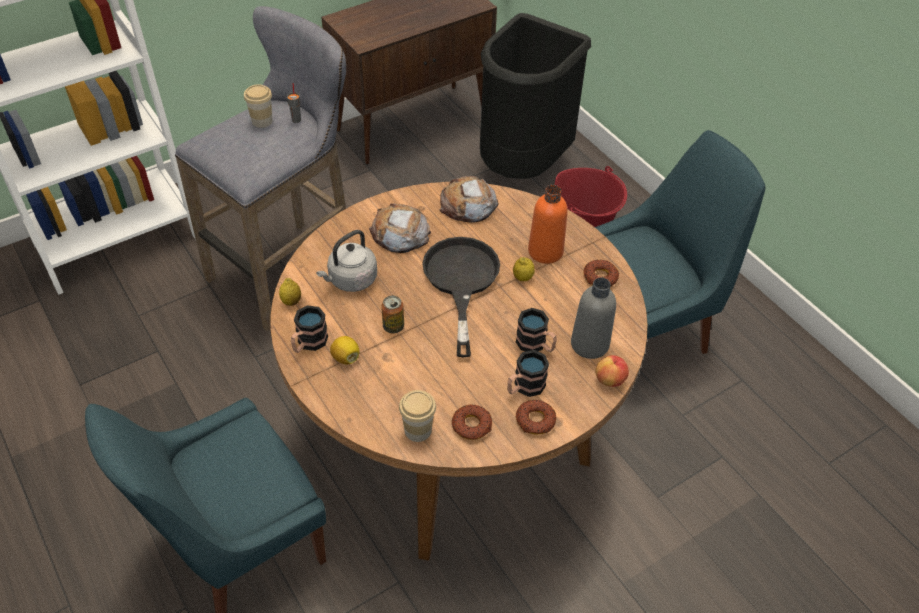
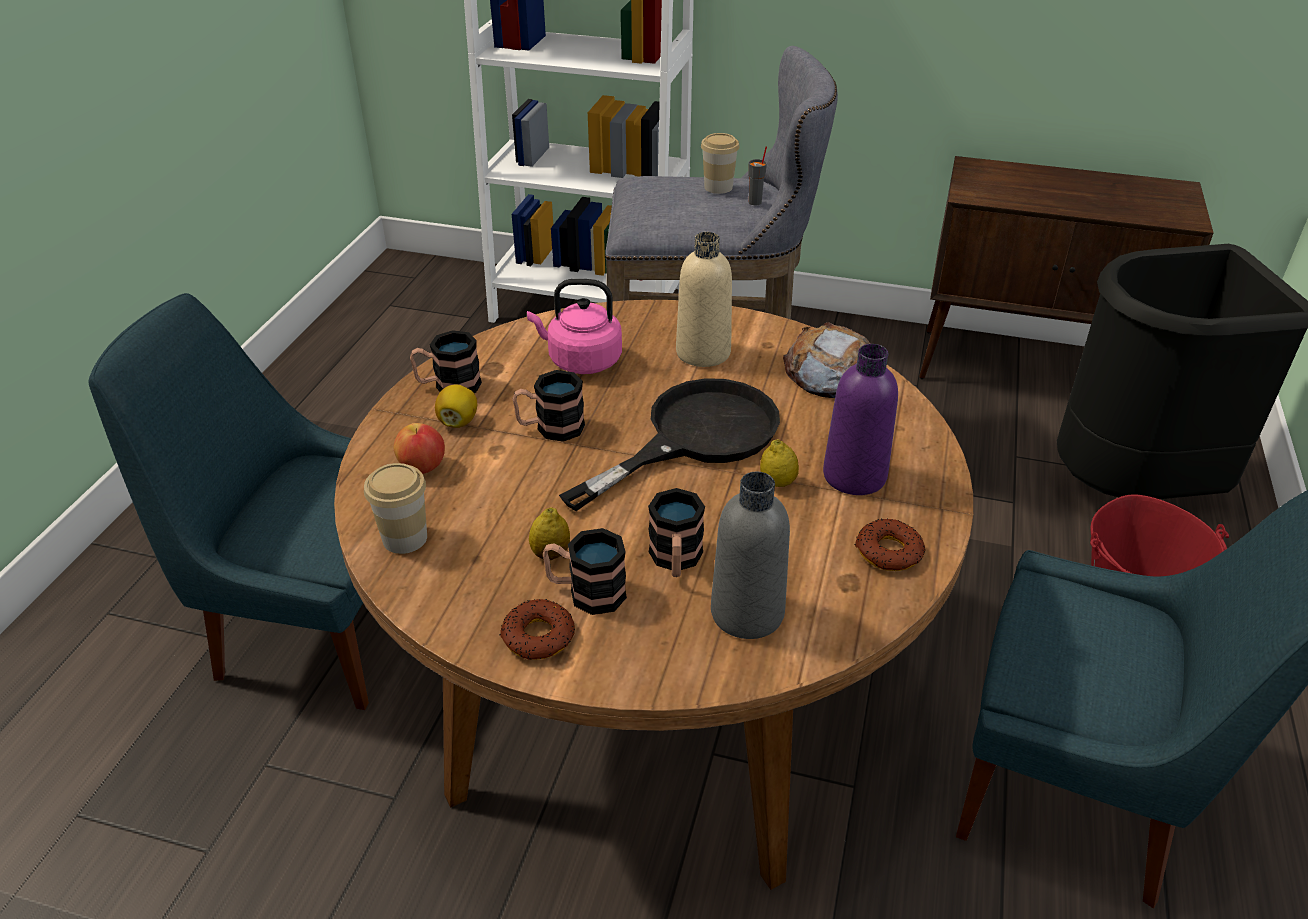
camera: 50 degrees right, 10 degrees down
lemon [279,278,301,306] -> lemon moved to [529,507,570,560]
grey kettle [316,230,377,292] -> pink kettle [527,279,622,374]
bread [369,203,431,253] -> beige bottle [676,232,732,367]
can [381,295,404,333] -> mug [512,370,585,442]
donut [452,405,492,440] -> none
orange bottle [528,185,568,264] -> purple bottle [823,344,898,495]
apple [595,355,629,387] -> apple moved to [393,423,445,474]

